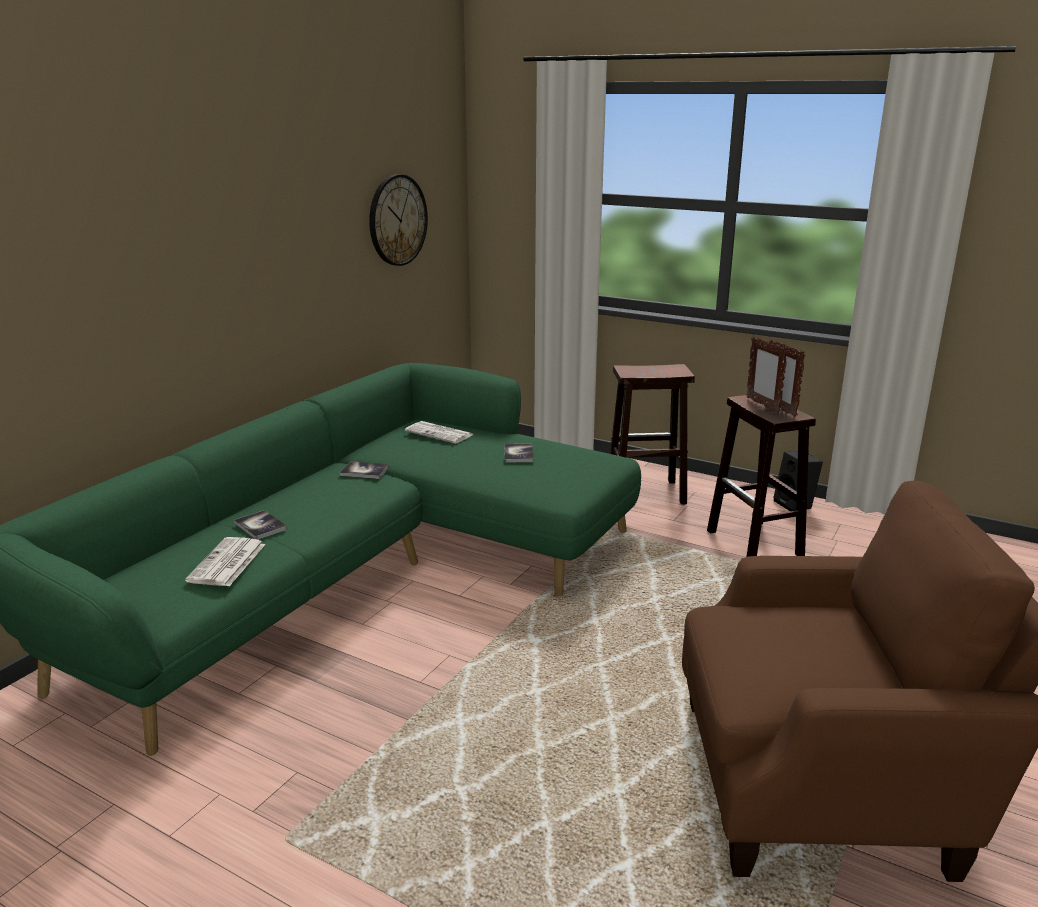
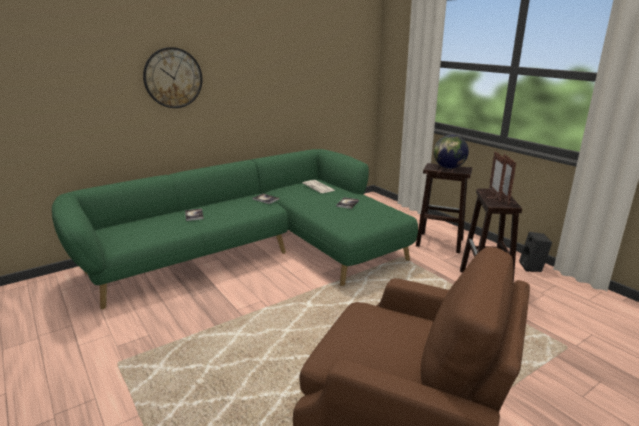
camera: 25 degrees right, 0 degrees up
newspaper [185,537,266,586] -> none
wall clock [369,174,428,266] -> wall clock moved to [143,47,203,108]
none -> globe [434,135,469,169]

